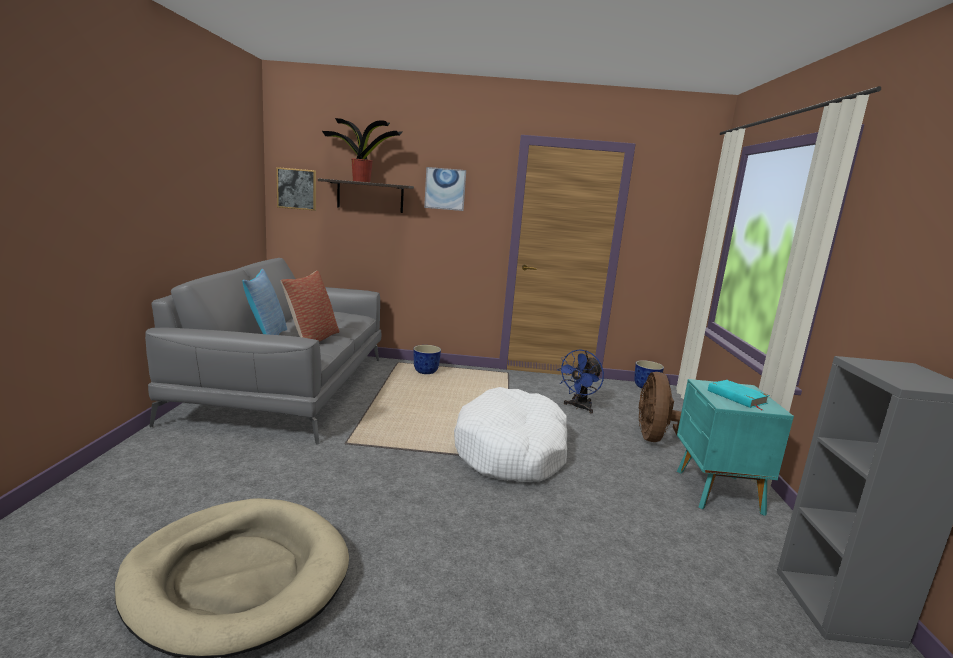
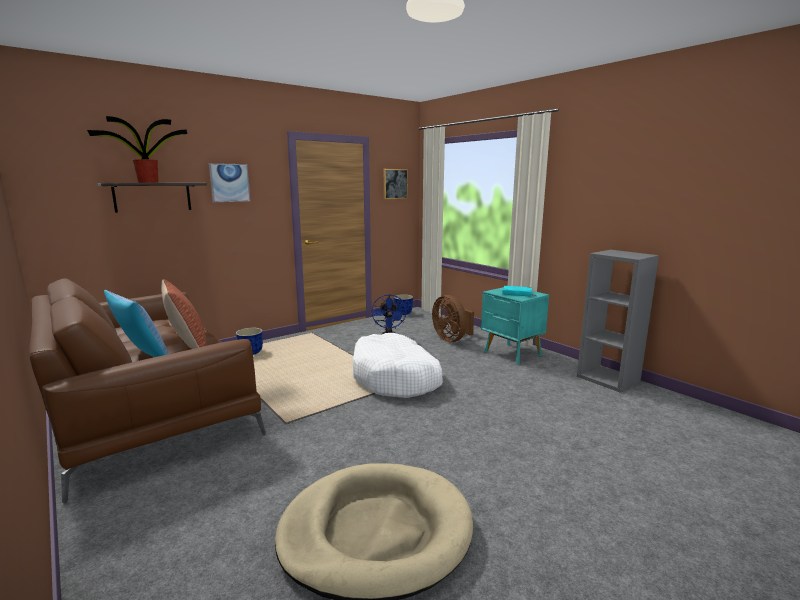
camera: 40 degrees left, 0 degrees up
grey sofa [145,258,381,445] -> brown sofa [29,278,266,503]
picture [276,167,316,211] -> picture moved to [384,169,408,199]

